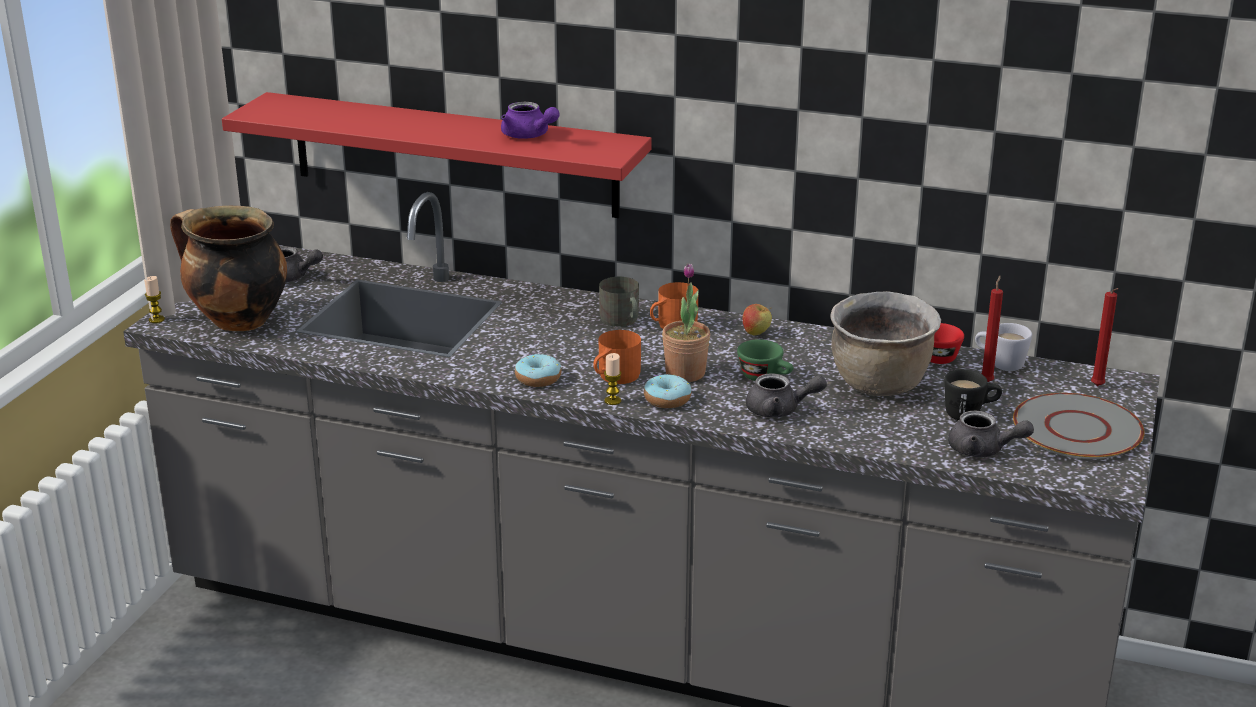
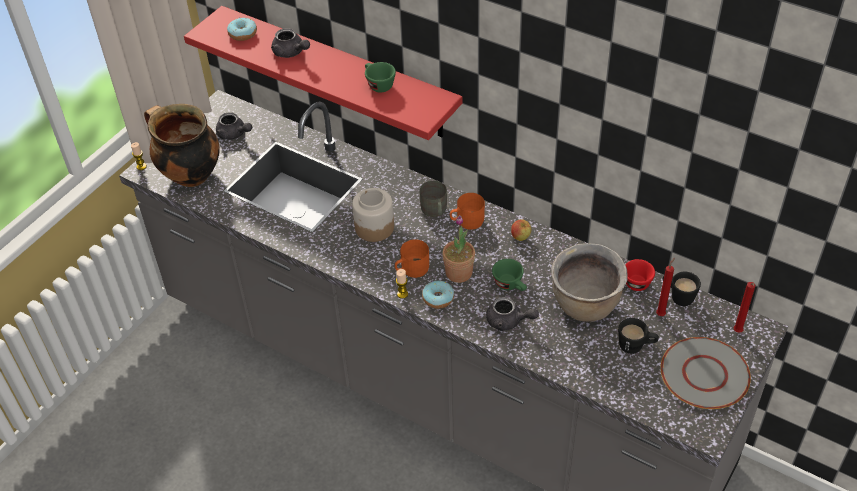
camera: 15 degrees right, 20 degrees up
purple teapot [501,102,560,139] -> green cup [365,62,396,93]
donut [515,354,562,387] -> donut moved to [227,18,257,41]
grey teapot [948,411,1034,457] -> grey teapot moved to [271,28,310,58]
white mug [975,323,1032,371] -> black mug [663,271,701,306]
none -> jar [352,188,394,242]

